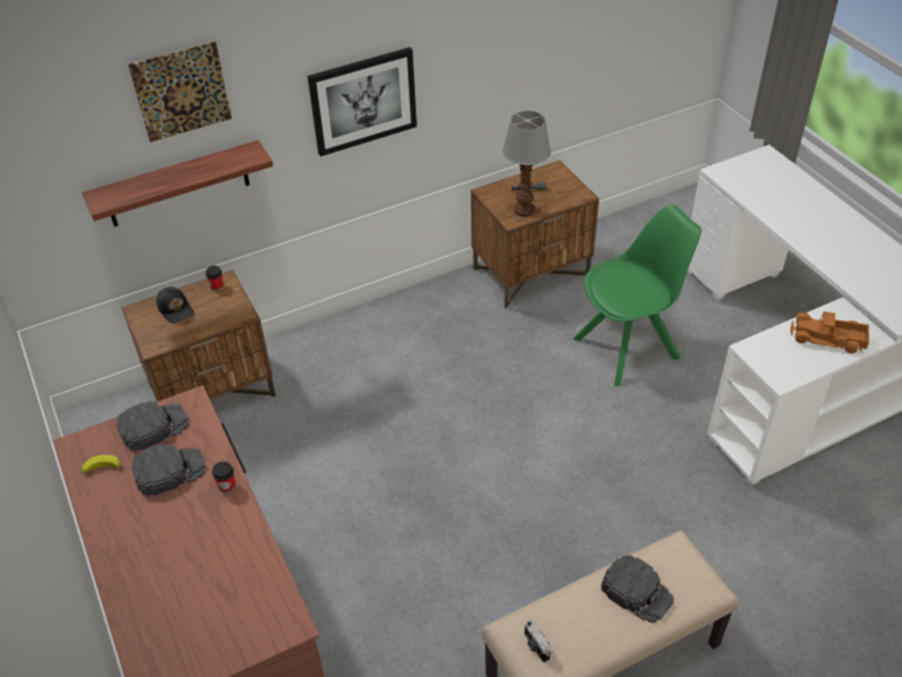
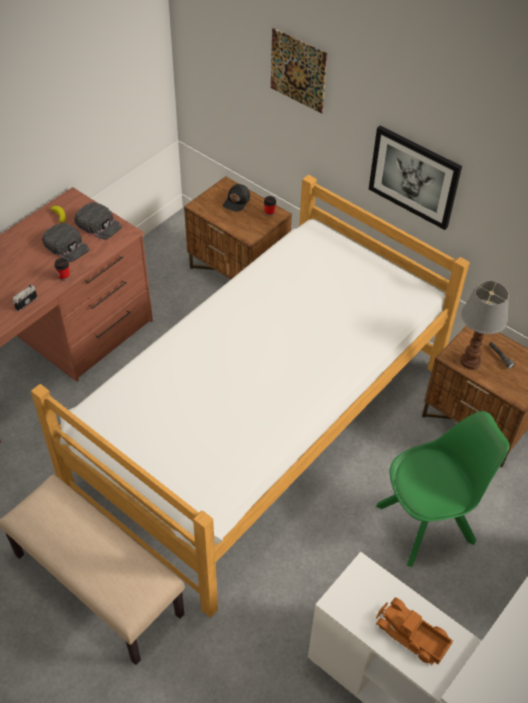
camera: 65 degrees right, 5 degrees up
shelf [82,140,273,227] -> none
camera [524,619,551,662] -> camera moved to [13,285,37,311]
green chair [573,205,701,386] -> green chair turned 60 degrees counterclockwise [376,411,509,567]
black cap [601,555,674,623] -> none
toy truck [790,311,869,354] -> toy truck turned 45 degrees counterclockwise [376,598,453,665]
none -> bed [31,175,470,617]

